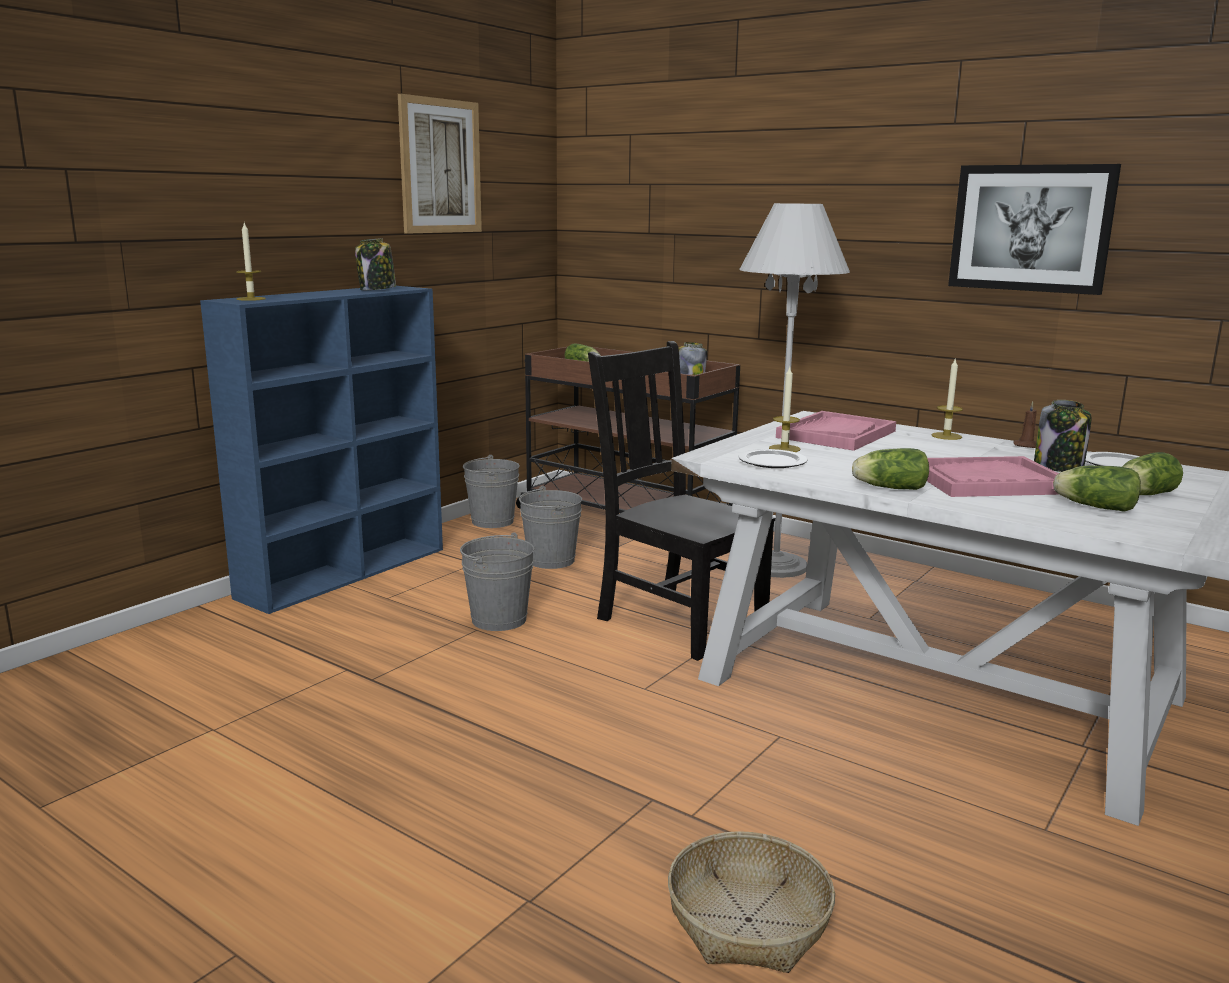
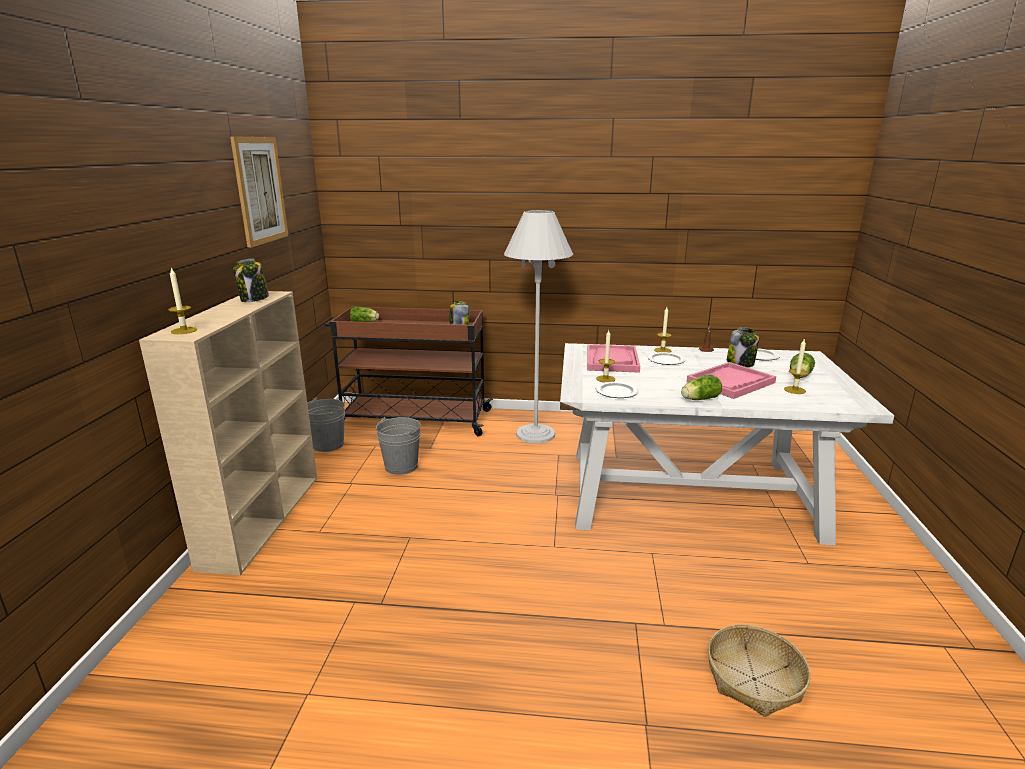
camera: 30 degrees left, 5 degrees up
blue bookcase [200,286,443,614] -> beige bookcase [139,291,317,575]
grey bucket [460,532,534,631] -> none
black chair [588,341,775,661] -> none
picture [948,164,1121,295] -> none
lettuce [1053,466,1141,512] -> candle [784,338,808,394]
none -> plate [648,352,686,365]

